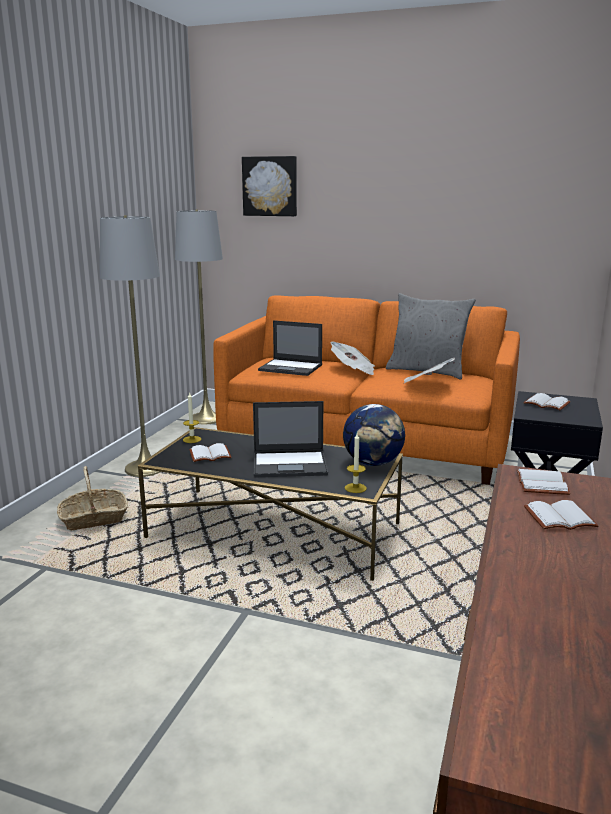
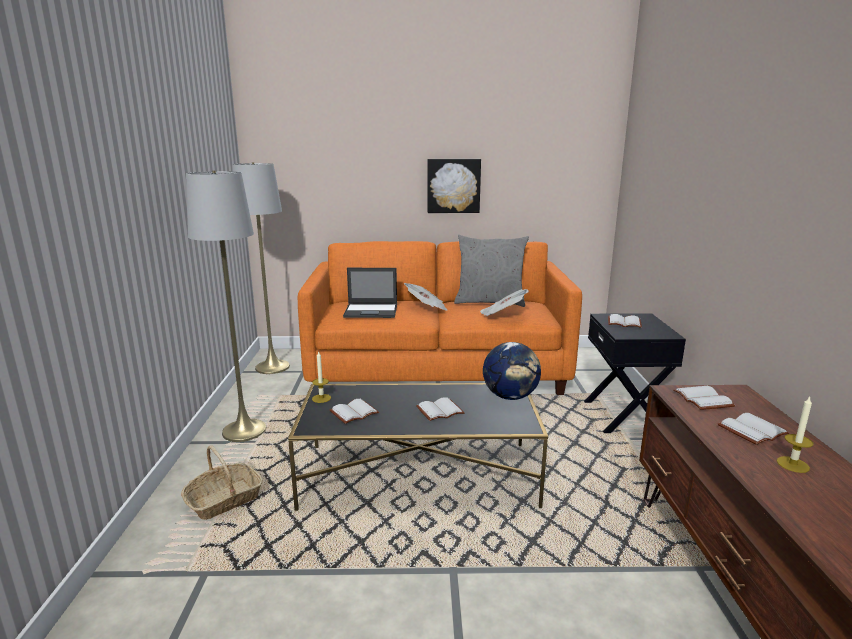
camera: 20 degrees left, 0 degrees up
picture [242,156,297,216] -> picture moved to [428,159,481,213]
laptop [253,401,328,477] -> white book [416,397,465,421]
candle [345,434,367,493] -> candle moved to [777,396,814,473]

